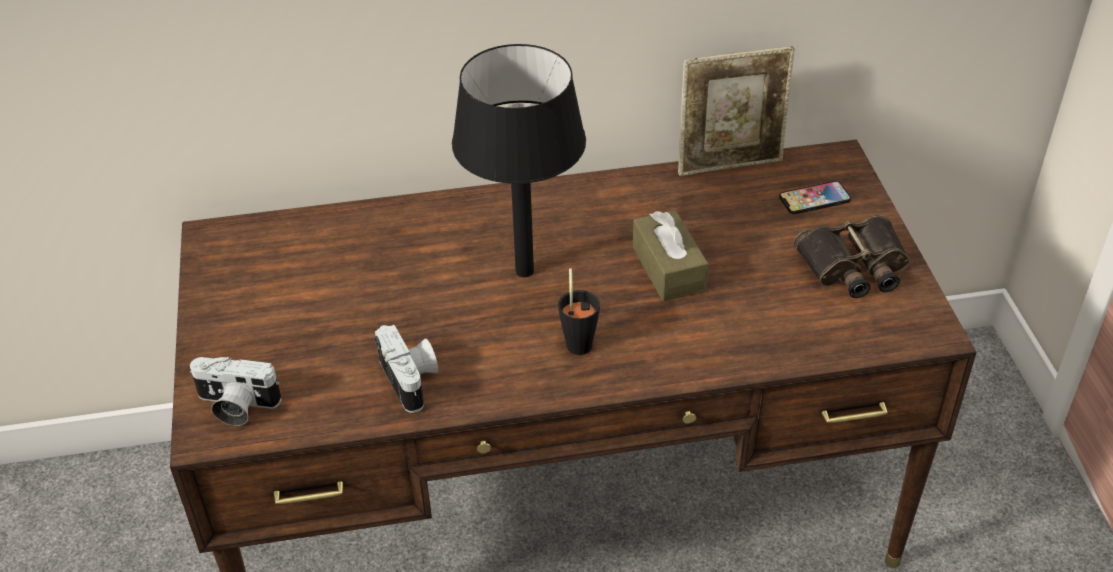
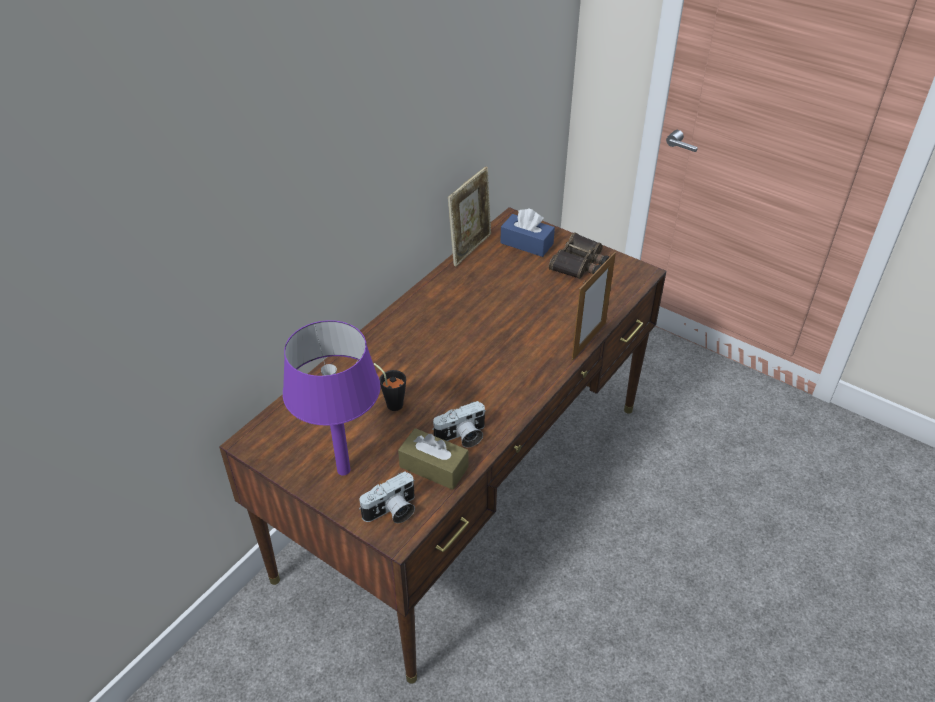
camera: 45 degrees left, 0 degrees up
camera [374,325,438,413] -> camera turned 135 degrees clockwise [432,401,486,448]
black table lamp [452,44,586,277] -> none
black cup [558,268,600,355] -> black cup moved to [374,363,406,411]
brown tissue box [633,210,708,302] -> brown tissue box moved to [398,428,469,490]
phone [779,181,851,214] -> blue tissue box [500,208,555,257]
none -> purple table lamp [283,320,380,476]
none -> picture frame [572,252,616,361]

